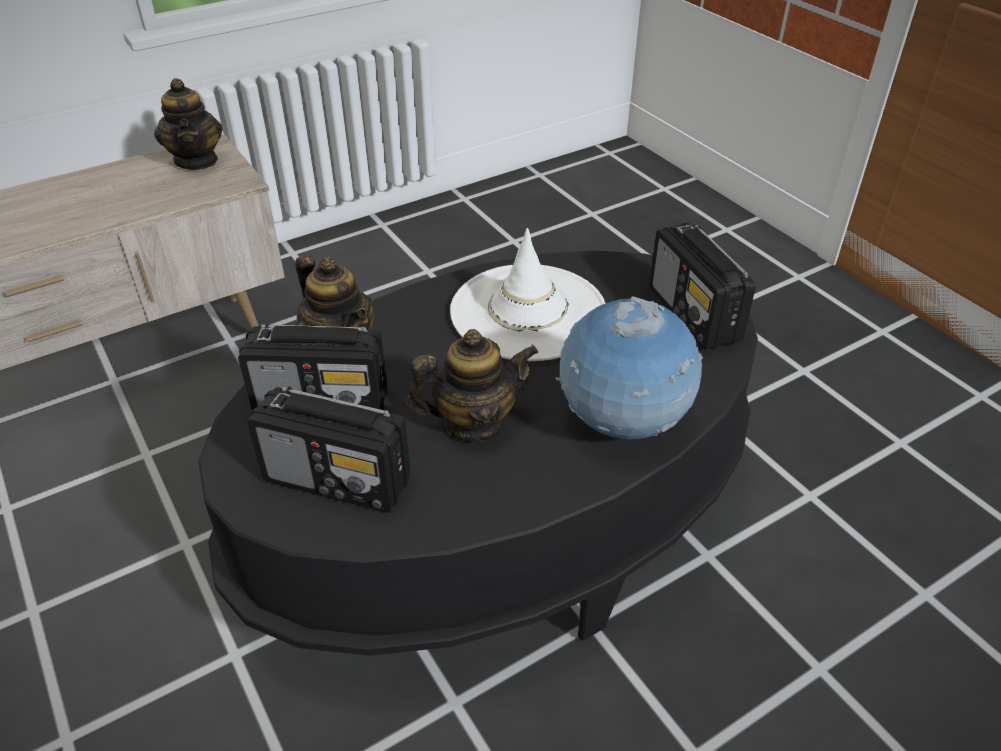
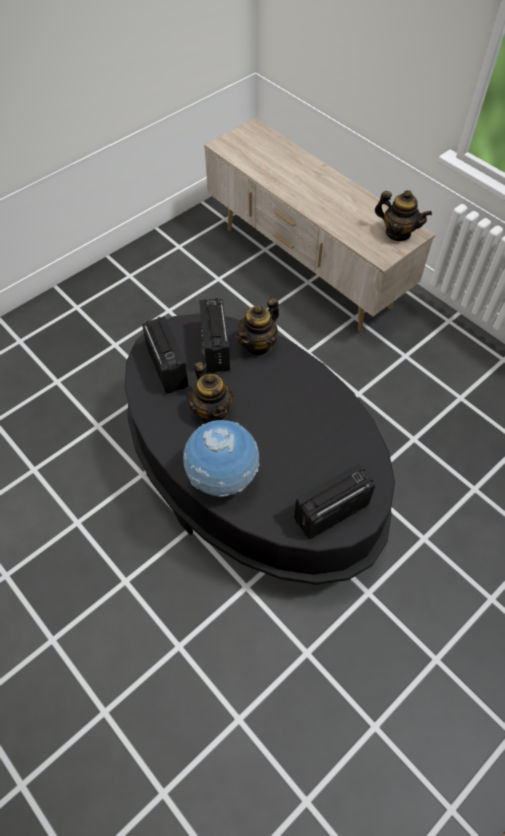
camera: 80 degrees right, 15 degrees up
teapot [154,78,222,170] -> teapot turned 120 degrees counterclockwise [375,190,432,241]
radio [247,386,411,513] -> radio turned 150 degrees clockwise [142,316,189,394]
white hat [450,228,606,361] -> none

